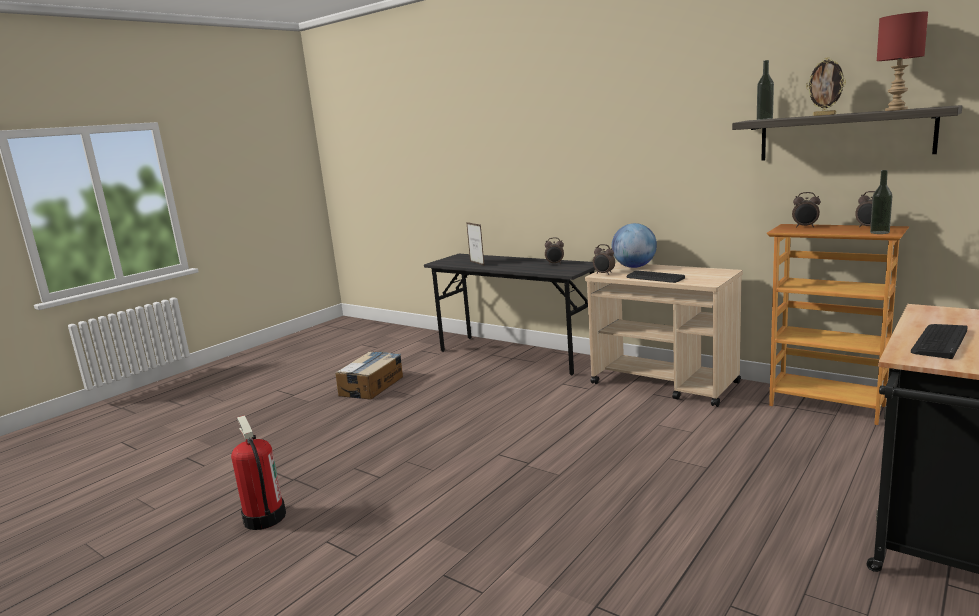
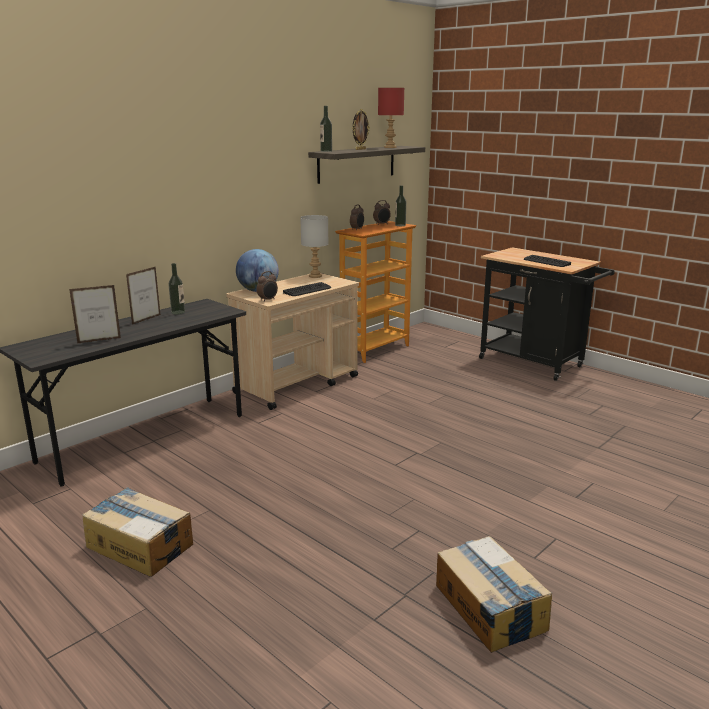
camera: 85 degrees left, 5 degrees up
fire extinguisher [231,416,286,530] -> cardboard box [436,536,552,653]
alarm clock [545,237,564,265] -> bottle [168,263,185,315]
none -> picture frame [126,266,160,325]
none -> grey table lamp [300,215,328,278]

